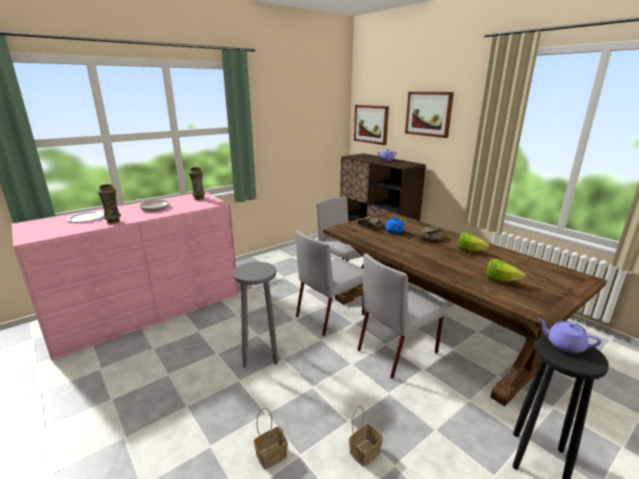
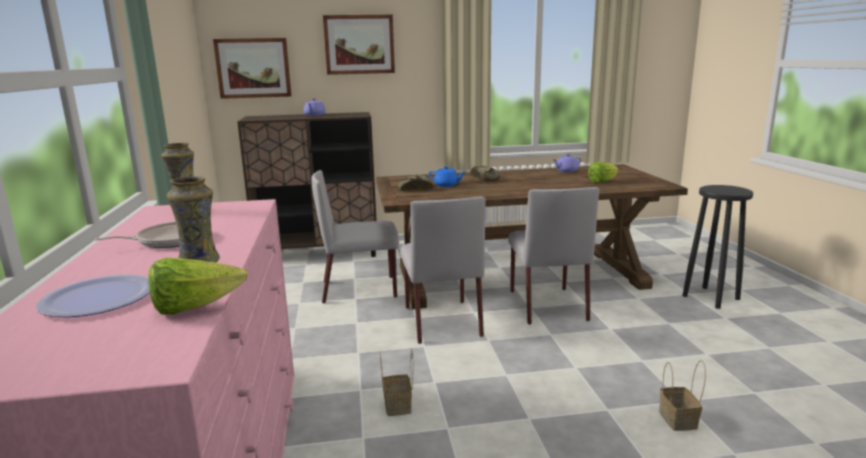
camera: 60 degrees left, 5 degrees down
grey stool [233,262,278,368] -> none
basket [349,406,383,467] -> basket moved to [380,349,413,416]
lettuce [457,232,490,251] -> lettuce moved to [148,258,248,315]
purple teapot [537,318,601,353] -> purple teapot moved to [552,154,581,173]

